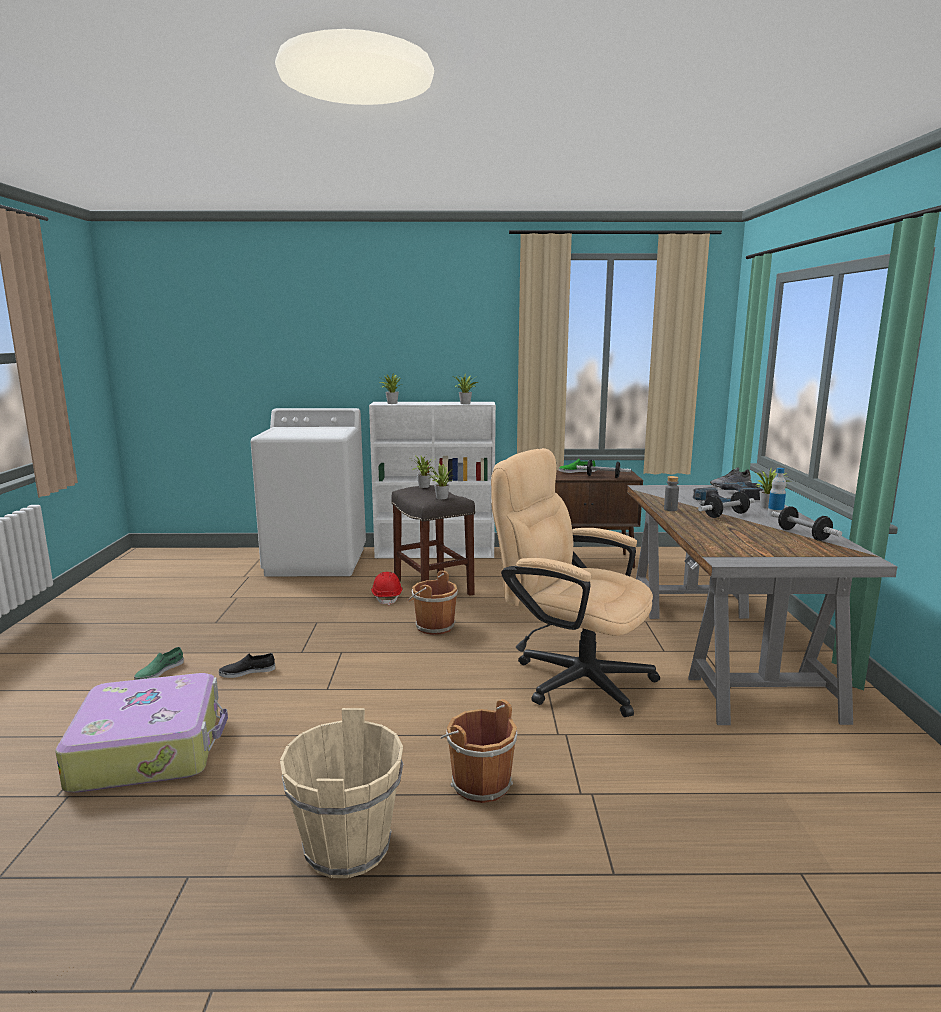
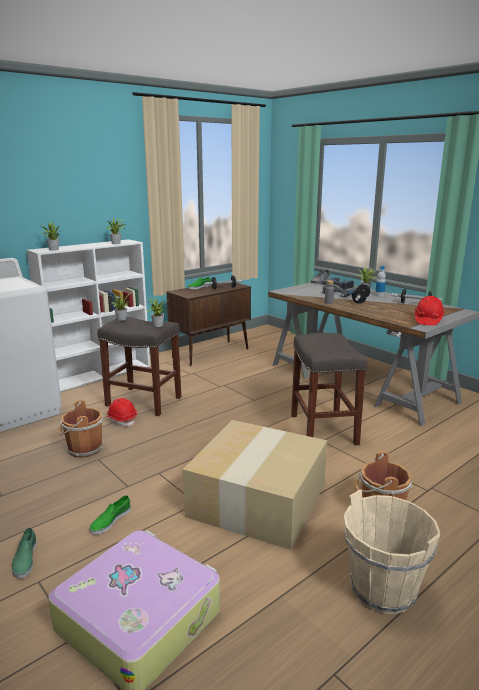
camera: 40 degrees left, 5 degrees up
black shoe [219,653,275,678] -> green shoe [90,495,131,535]
brown bucket [407,571,458,635] -> brown bucket moved to [58,400,103,458]
beige office chair [491,448,660,717] -> grey stool [291,333,367,445]
none -> cardboard box [183,420,327,550]
none -> red hard hat [415,296,445,326]

